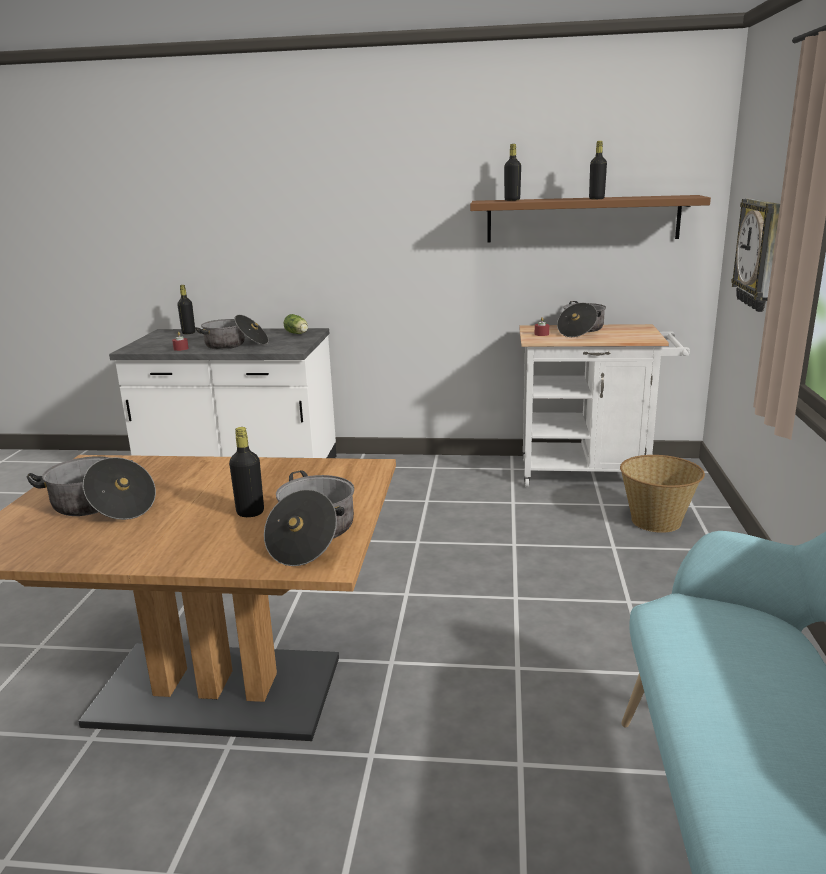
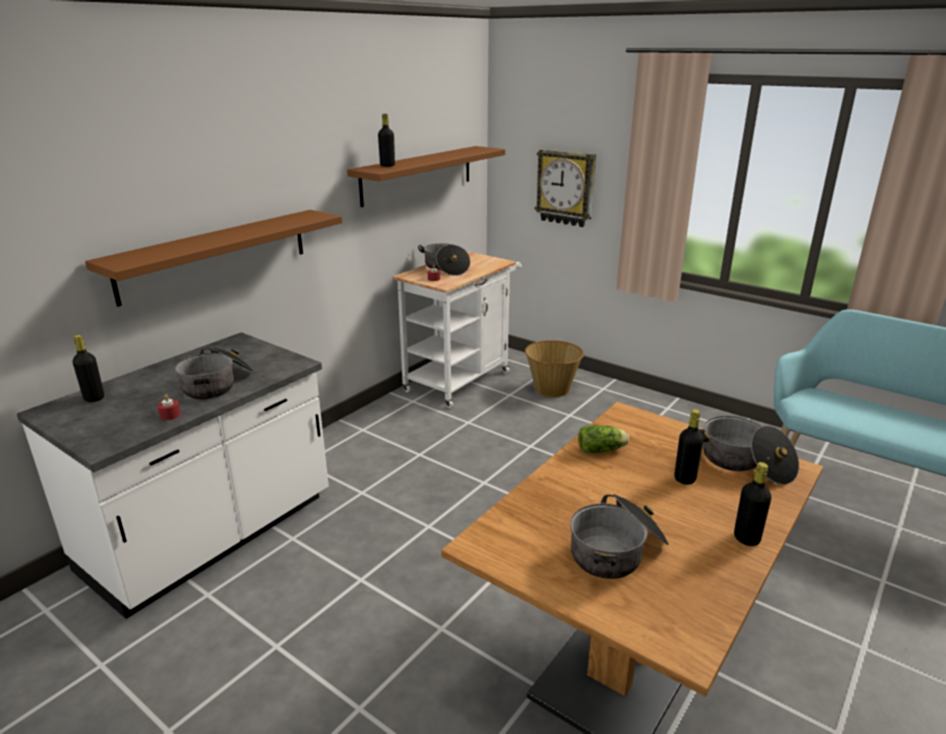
camera: 60 degrees left, 5 degrees up
lettuce [283,314,308,334] -> lettuce moved to [578,425,629,453]
black bottle [589,141,607,199] -> black bottle moved to [734,462,772,546]
none -> brown shelf [85,210,342,307]

